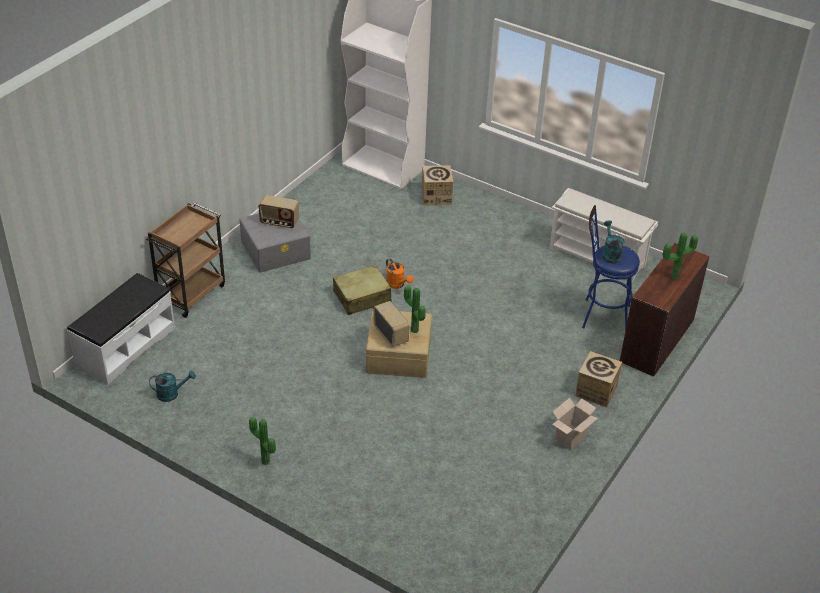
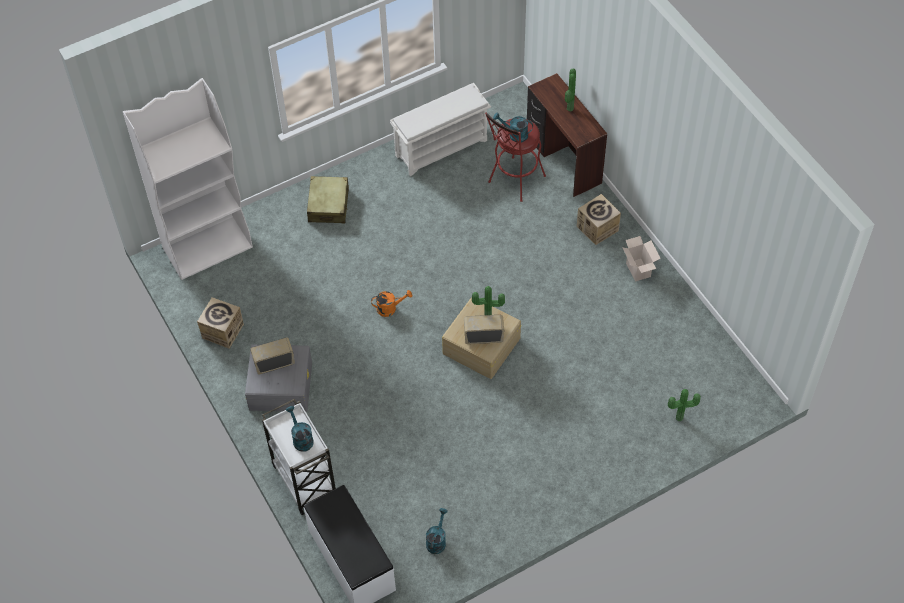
camera: 60 degrees left, 15 degrees up
brown cart [146,203,225,318] -> white cart [262,399,336,515]
potted plant [249,417,276,465] -> potted plant moved to [668,389,701,421]
radio [258,195,299,228] -> radio turned 150 degrees counterclockwise [250,338,295,374]
beige suitcase [333,265,391,315] -> beige suitcase moved to [307,176,349,223]
cardboard box [422,165,453,205] -> cardboard box moved to [197,297,244,349]
blue stool [582,205,640,331] -> red stool [485,112,546,202]
none -> turquoise watering can [286,406,314,452]

